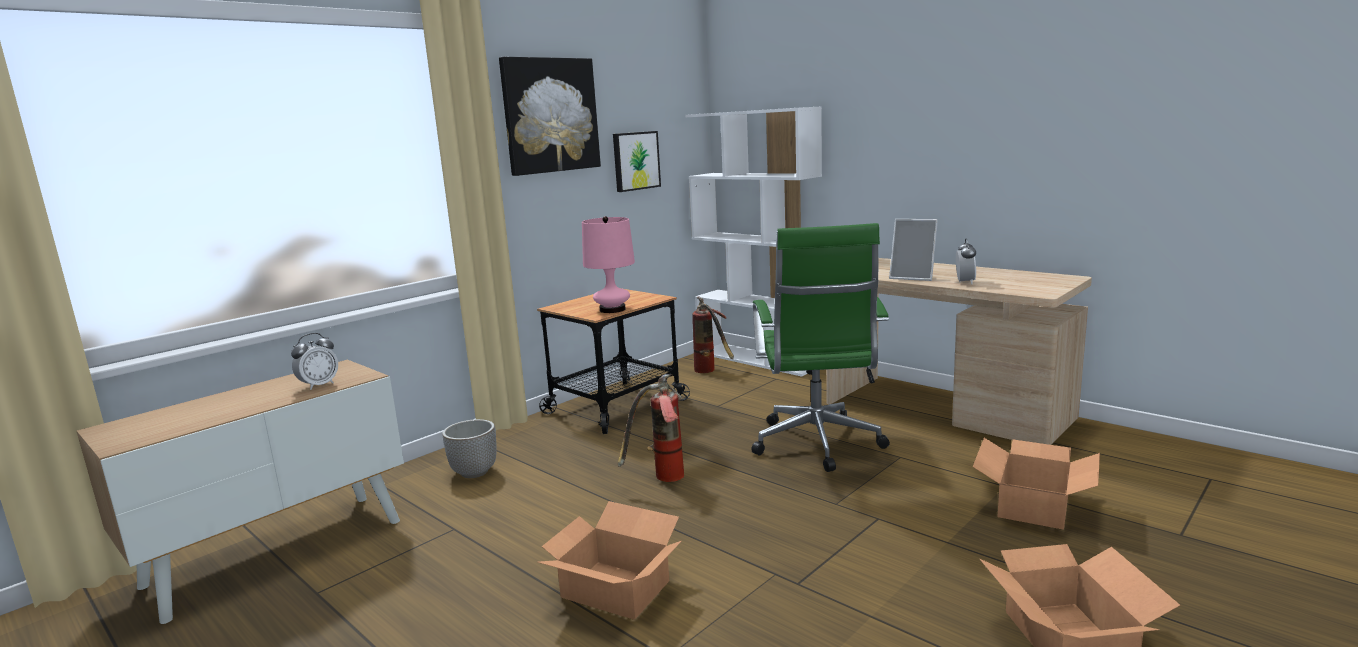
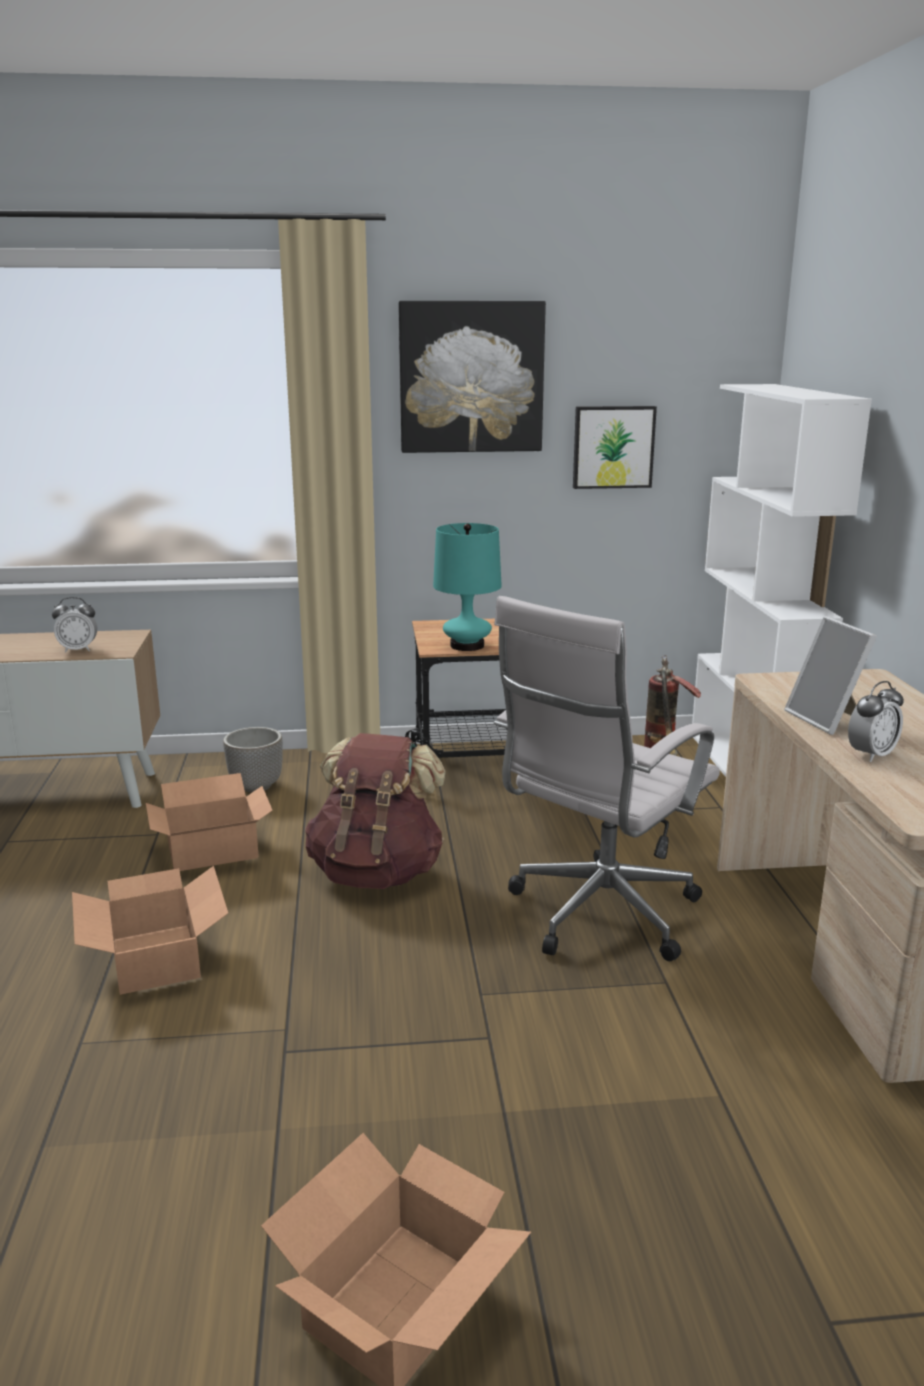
camera: 40 degrees right, 5 degrees up
pink table lamp [582,216,635,313] -> turquoise table lamp [433,523,502,651]
fire extinguisher [618,374,684,482] -> brown backpack [305,733,446,889]
green office chair [751,223,890,472] -> white office chair [494,596,720,961]
cardboard box [973,438,1100,530] -> cardboard box moved to [146,773,273,871]

